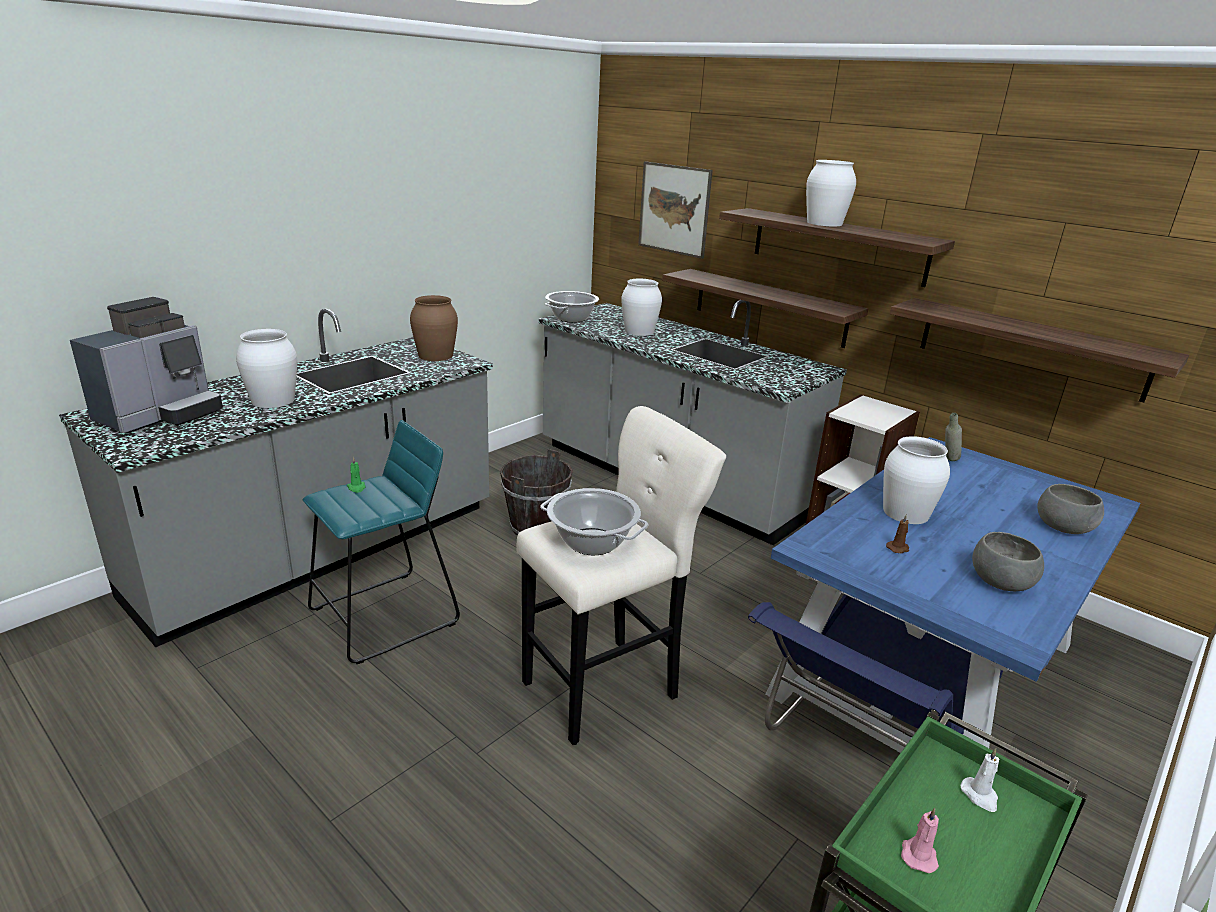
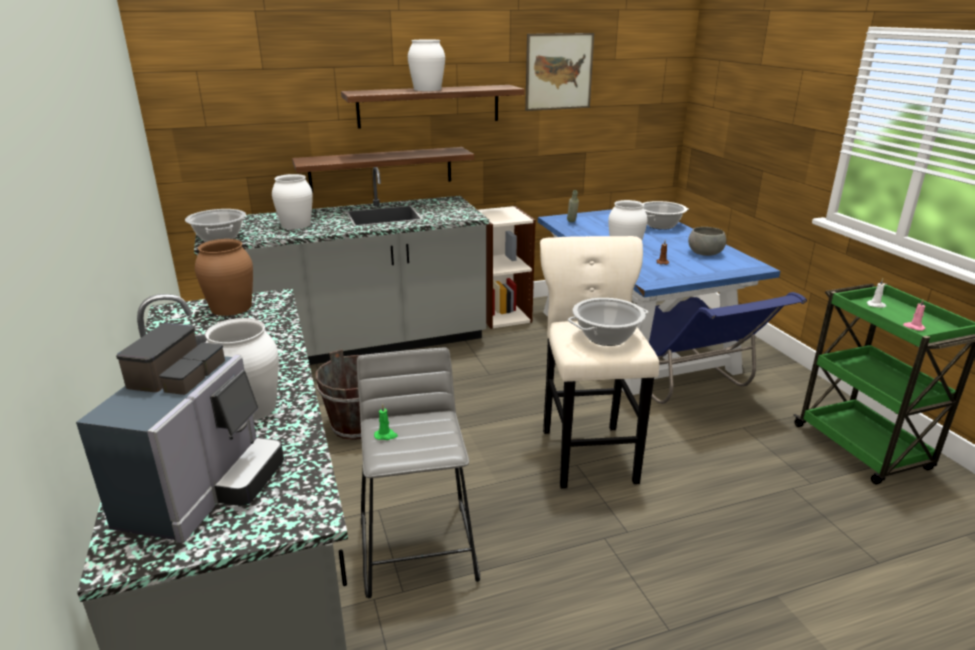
camera: 60 degrees left, 0 degrees up
coffee machine [70,297,223,433] -> coffee machine turned 45 degrees clockwise [76,323,284,543]
turquoise stool [303,420,460,664] -> grey stool [357,348,480,598]
picture [638,161,713,259] -> picture moved to [525,33,594,111]
shelf [890,298,1189,403] -> none
grey bowl [1037,484,1104,534] -> cooking pot [643,201,689,230]

